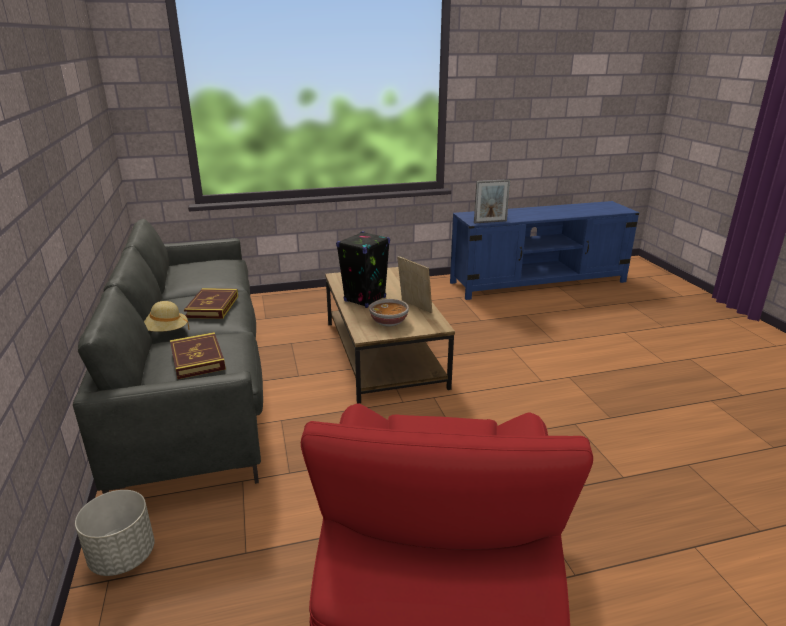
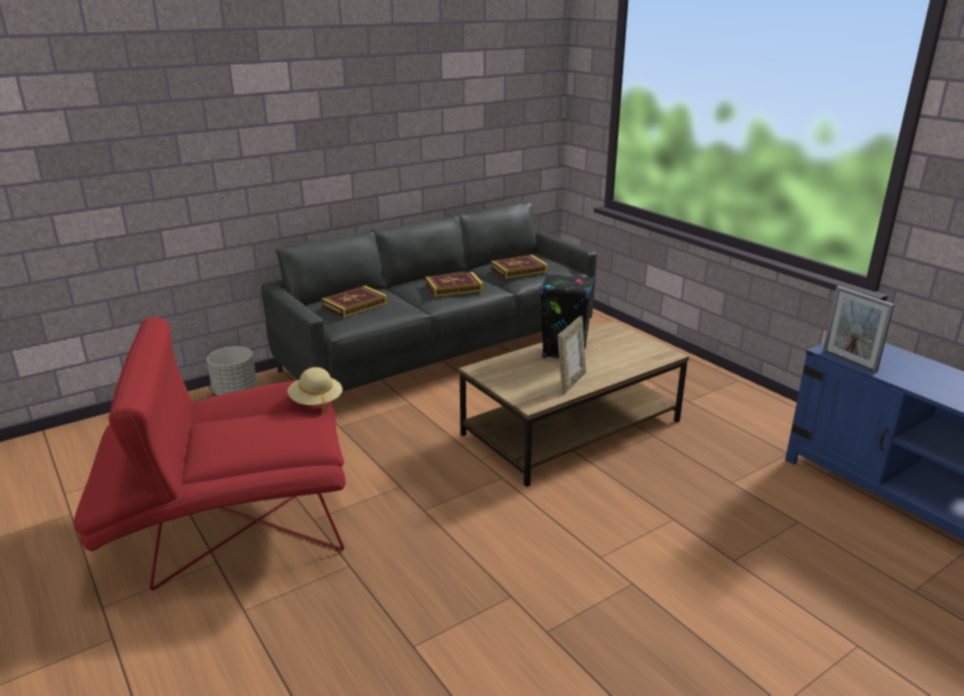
camera: 70 degrees right, 0 degrees up
beige hat [144,301,190,332] -> beige hat moved to [288,367,343,414]
bowl [369,299,409,327] -> none
none -> book [491,255,548,279]

